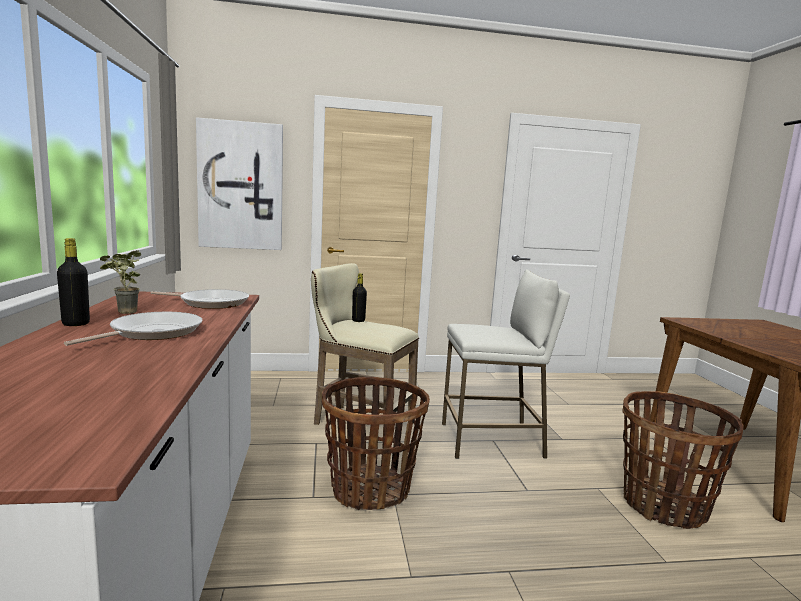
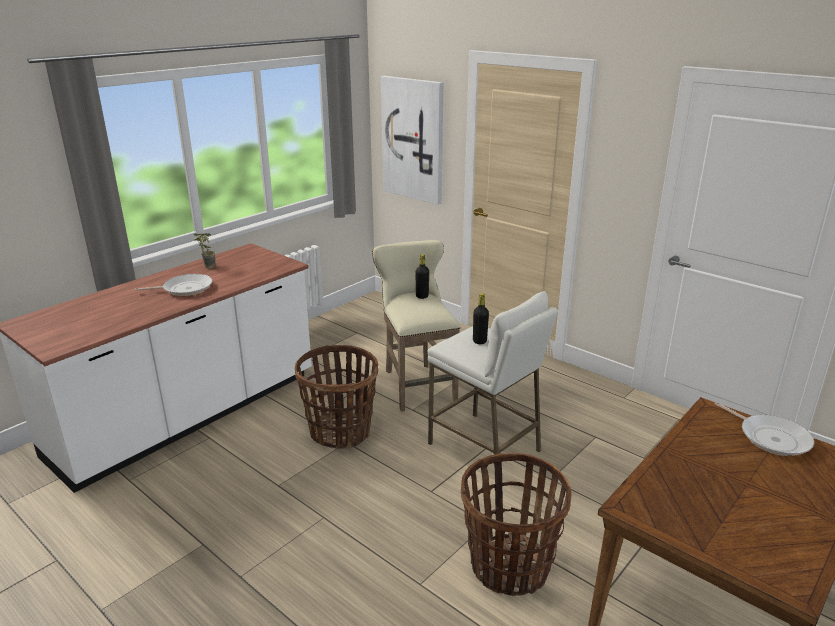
camera: 50 degrees right, 15 degrees up
black bottle [57,238,90,326] -> black bottle moved to [473,293,489,344]
frying pan [151,289,249,309] -> frying pan moved to [715,402,814,456]

